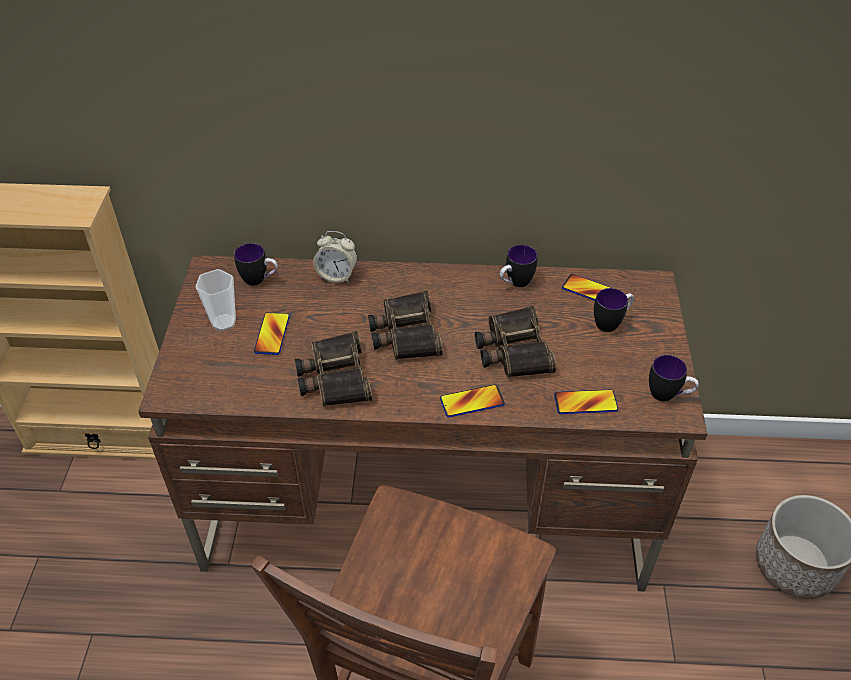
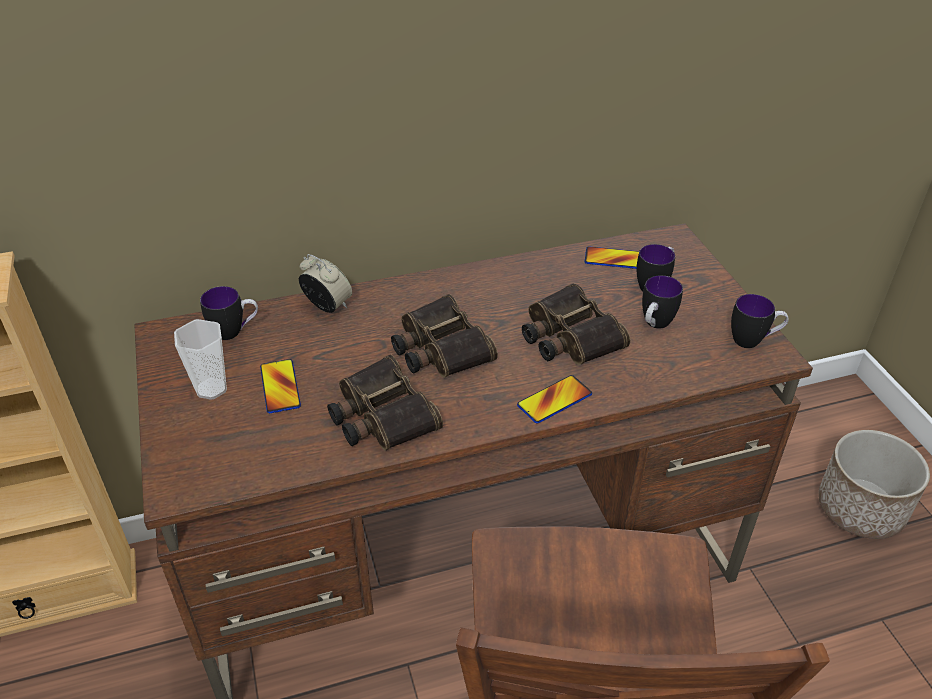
camera: 20 degrees left, 5 degrees down
alarm clock [313,231,357,283] -> alarm clock turned 135 degrees counterclockwise [299,254,352,313]
mug [499,245,538,287] -> mug moved to [642,275,683,329]
phone [554,390,618,414] -> none

